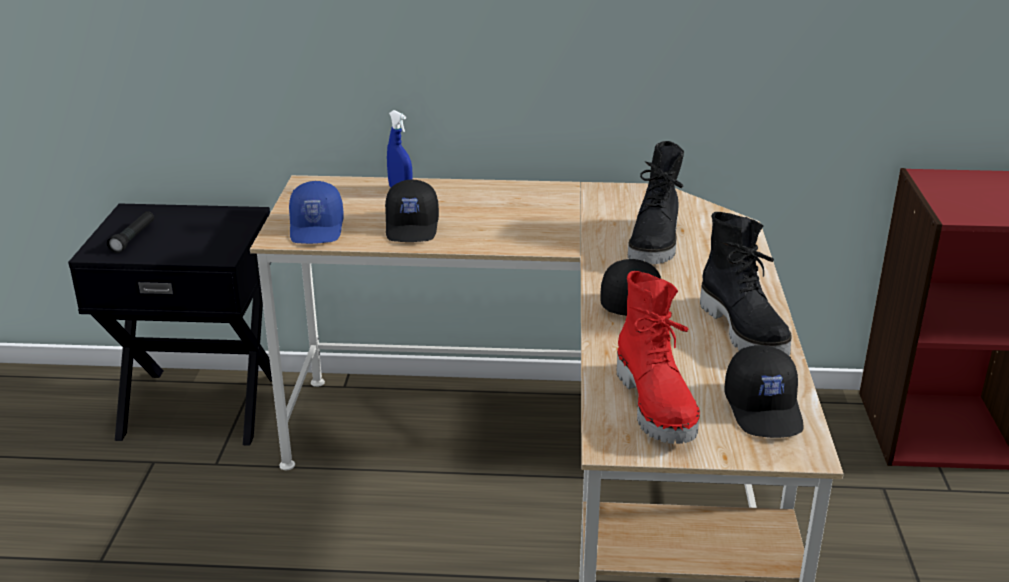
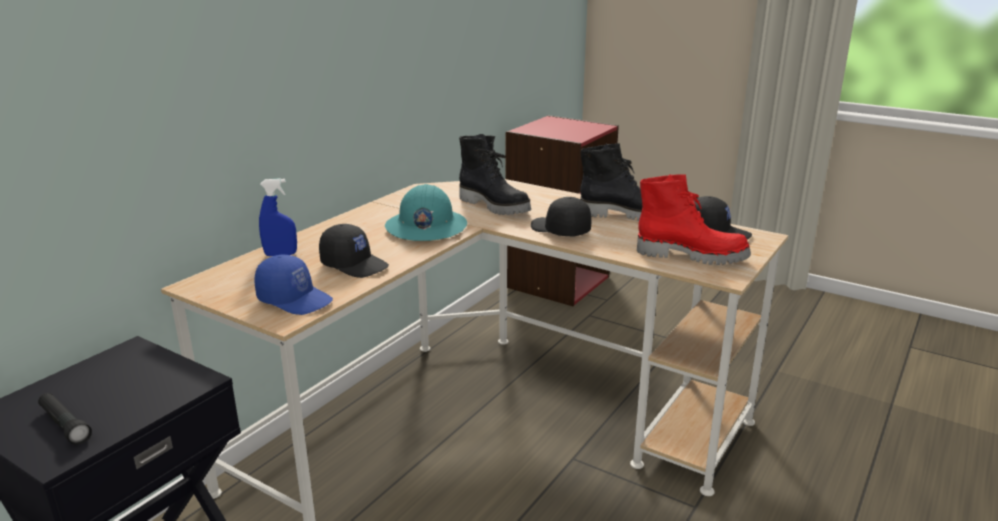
camera: 60 degrees left, 5 degrees down
none -> turquoise hard hat [385,184,467,241]

